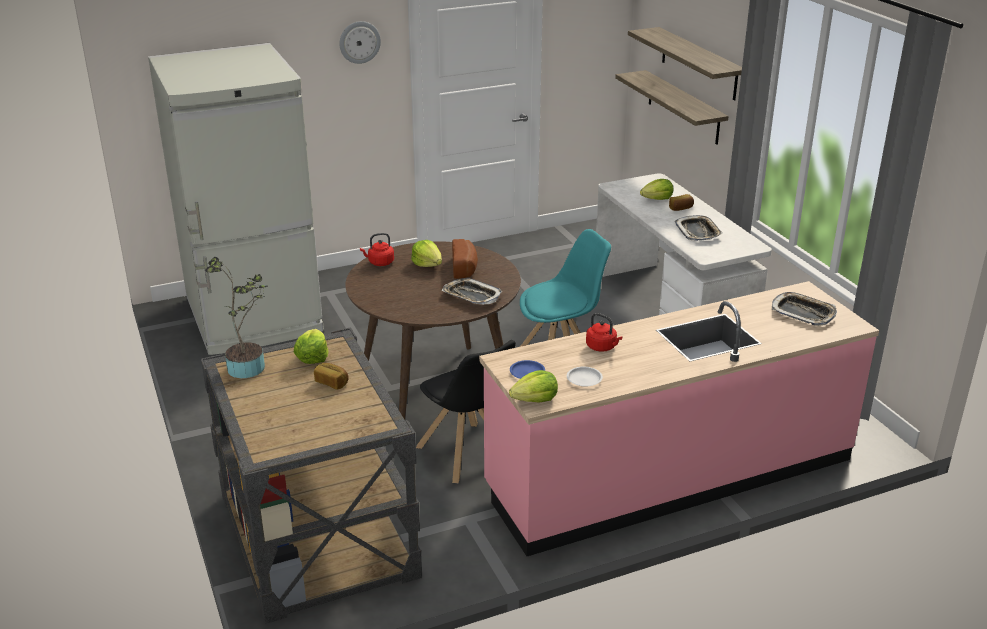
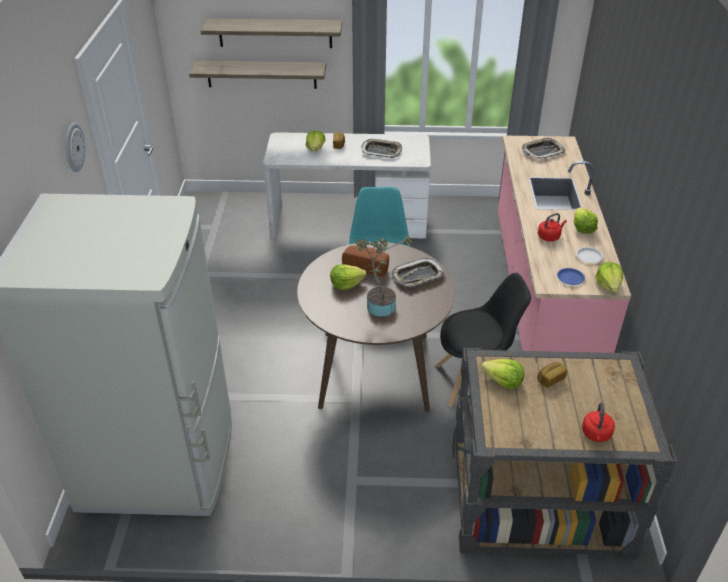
camera: 65 degrees left, 10 degrees up
potted plant [205,257,268,378] -> potted plant moved to [355,236,412,317]
red kettle [360,233,394,266] -> red kettle moved to [582,402,615,442]
none -> lettuce [574,207,598,234]

